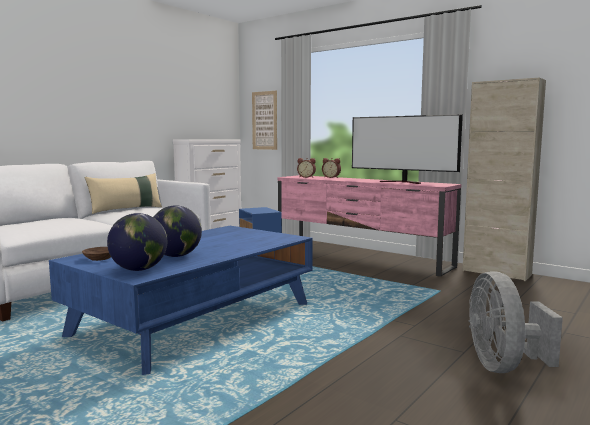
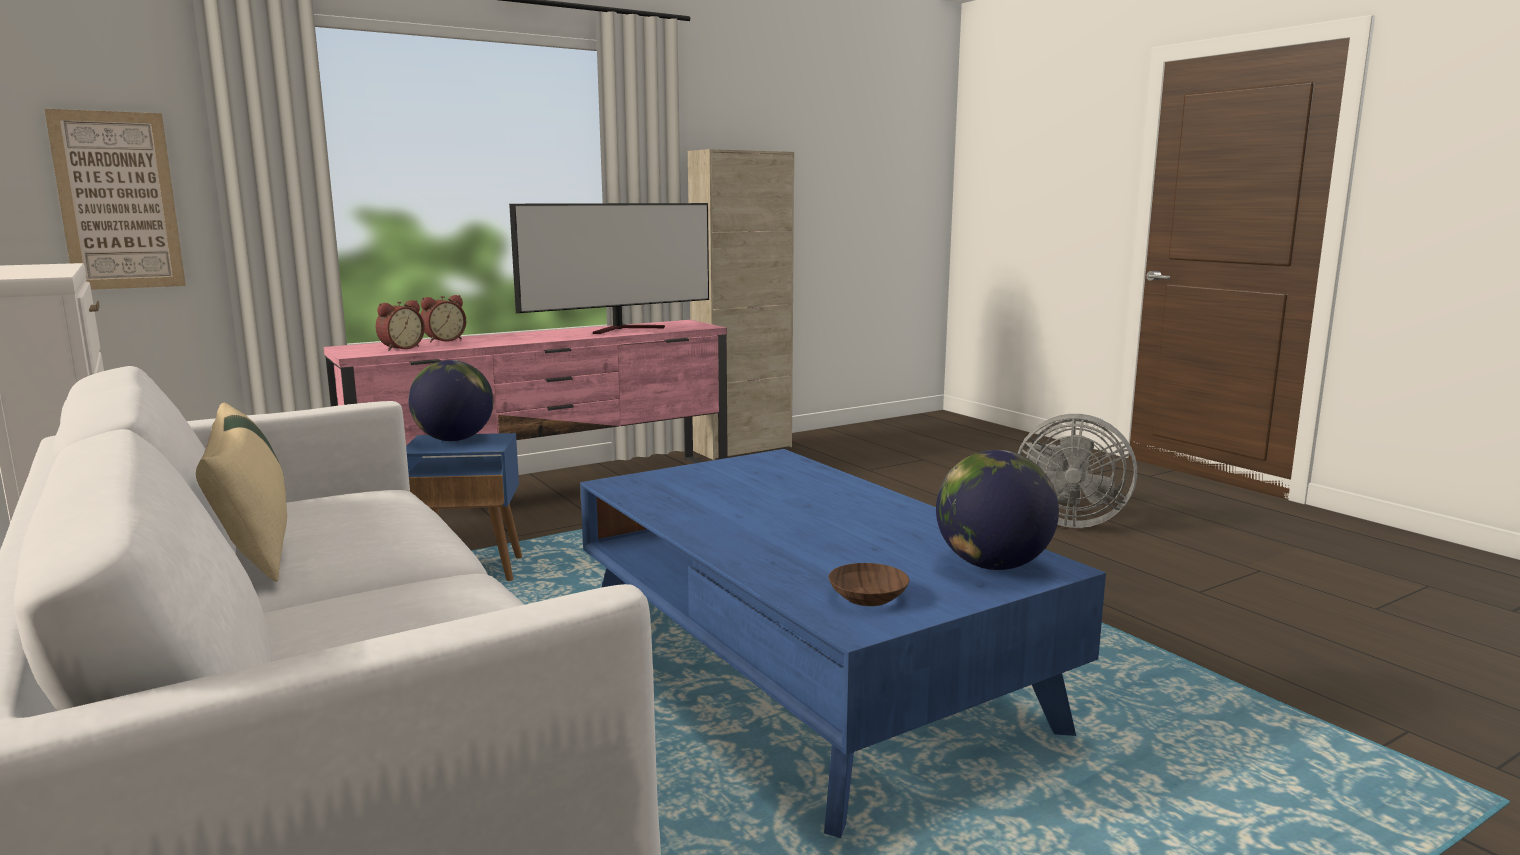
camera: 70 degrees left, 5 degrees up
globe [154,205,202,257] -> globe moved to [408,360,493,441]

